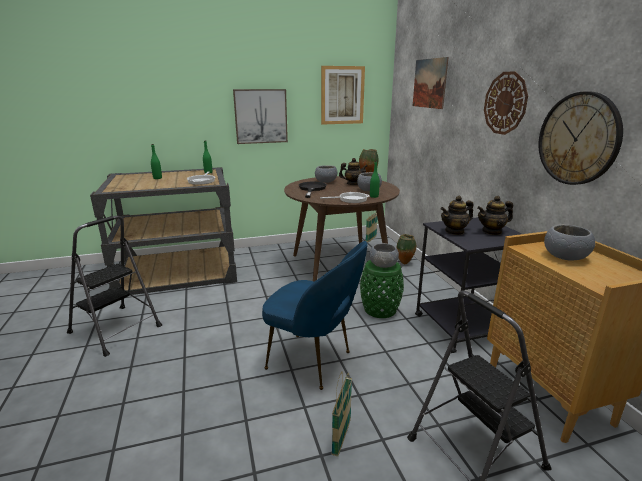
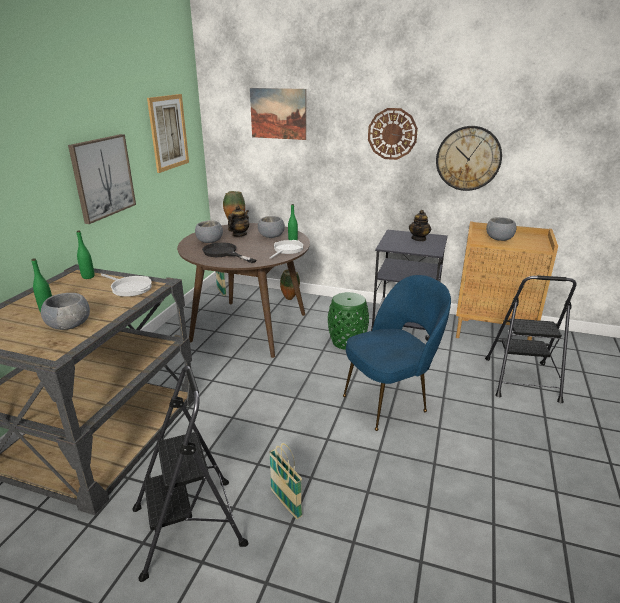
camera: 55 degrees left, 5 degrees up
basket [332,371,352,457] -> basket moved to [269,443,302,519]
grey bowl [369,243,399,268] -> grey bowl moved to [41,293,90,330]
teapot [441,196,474,235] -> none

